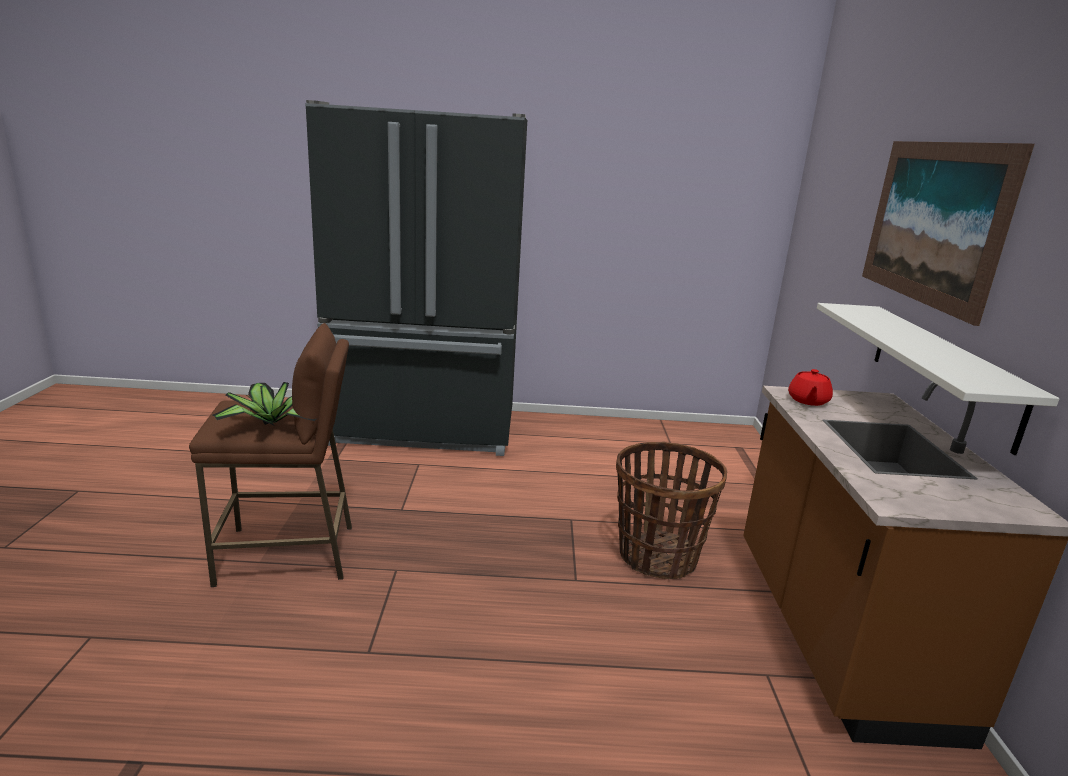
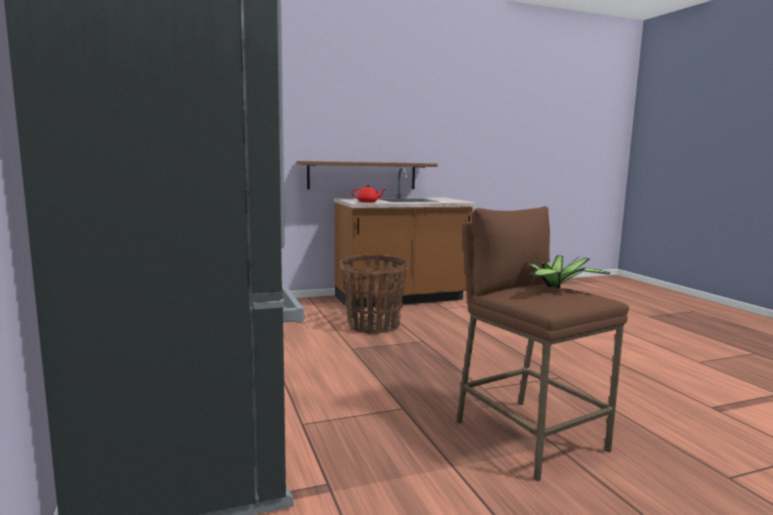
camera: 110 degrees left, 10 degrees down
white shelf [817,303,1060,455] -> brown shelf [297,161,438,189]
picture [862,141,1034,326] -> none

